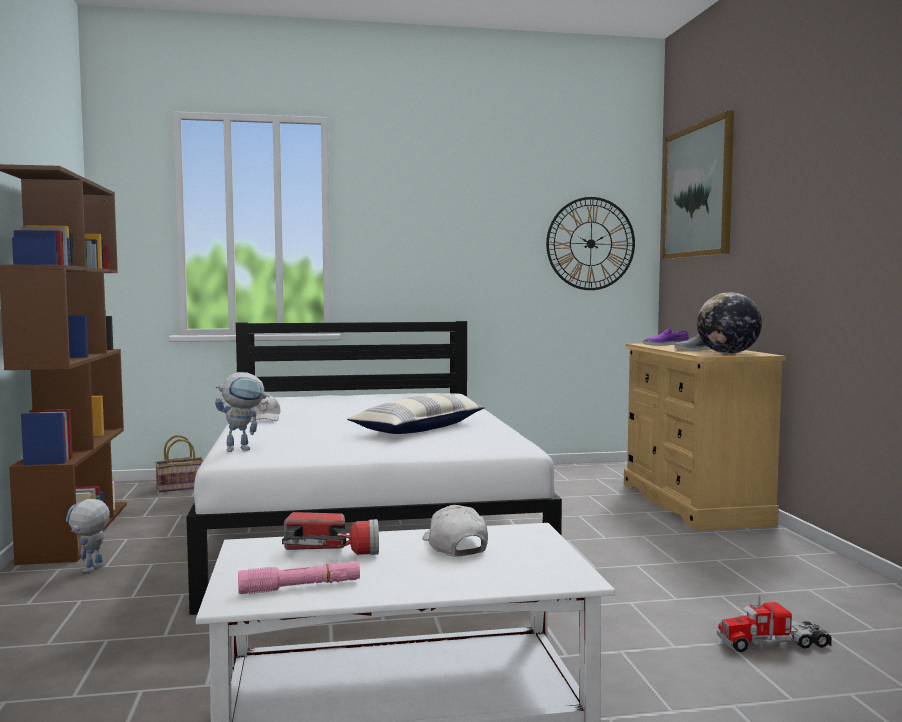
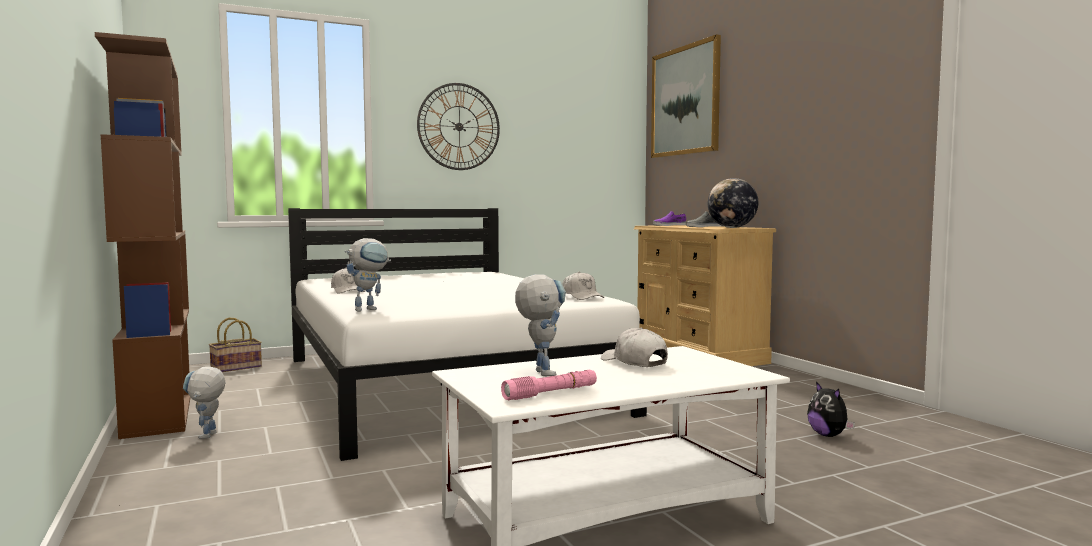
camera: 15 degrees left, 0 degrees up
flashlight [282,512,379,555] -> toy robot [515,275,566,376]
pillow [347,394,485,434] -> none
wall clock [546,197,635,290] -> wall clock moved to [417,83,500,170]
toy truck [717,596,832,652] -> plush toy [807,382,855,437]
none -> white cap [562,272,605,300]

